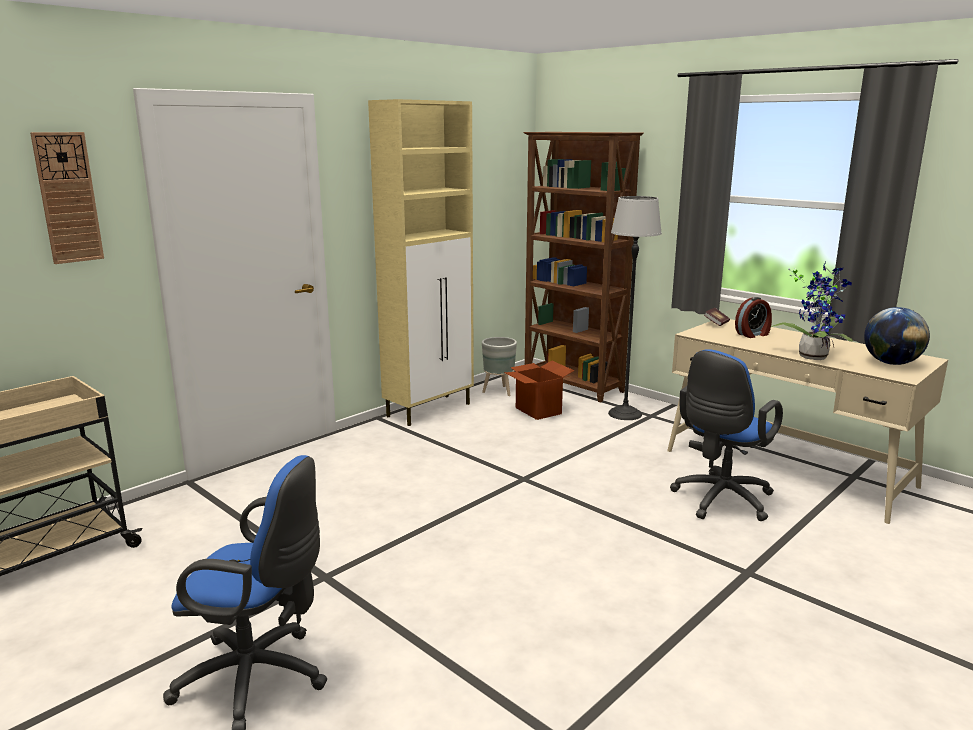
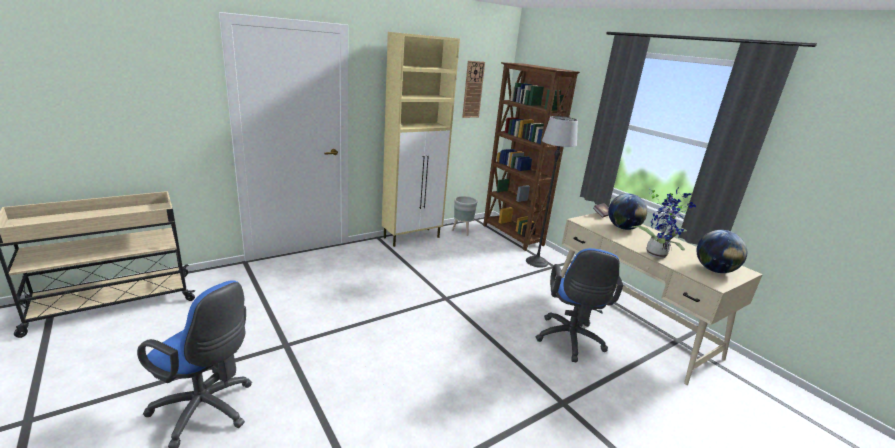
camera: 10 degrees right, 5 degrees up
wall clock [30,132,104,264] -> wall clock moved to [462,61,485,118]
cardboard box [504,361,575,420] -> none
blue office chair [670,349,783,521] -> blue office chair turned 45 degrees counterclockwise [536,248,623,363]
alarm clock [735,297,772,338] -> globe [608,193,647,230]

